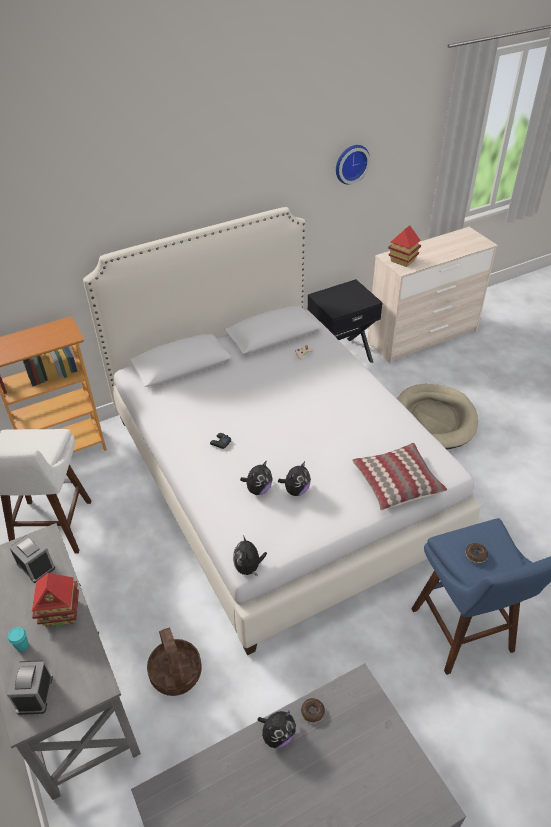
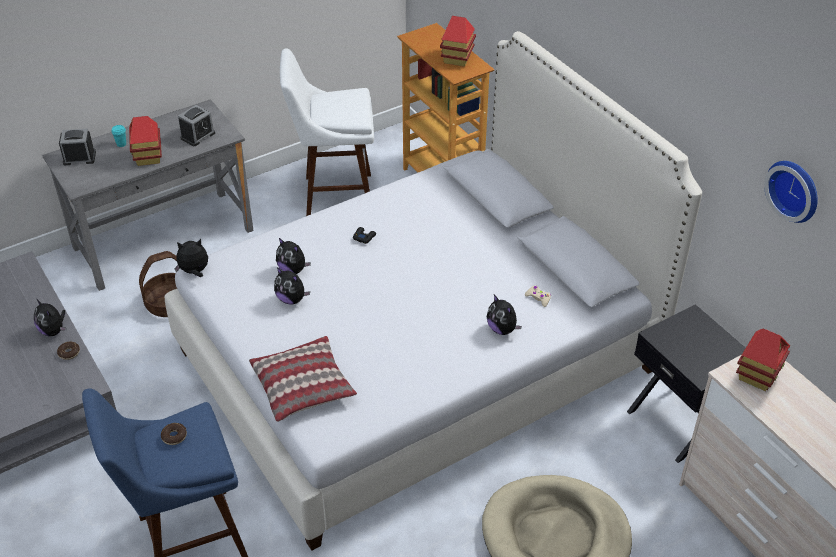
camera: 85 degrees right, 0 degrees up
none -> toy house [440,16,476,67]
none -> plush toy [486,295,522,335]

